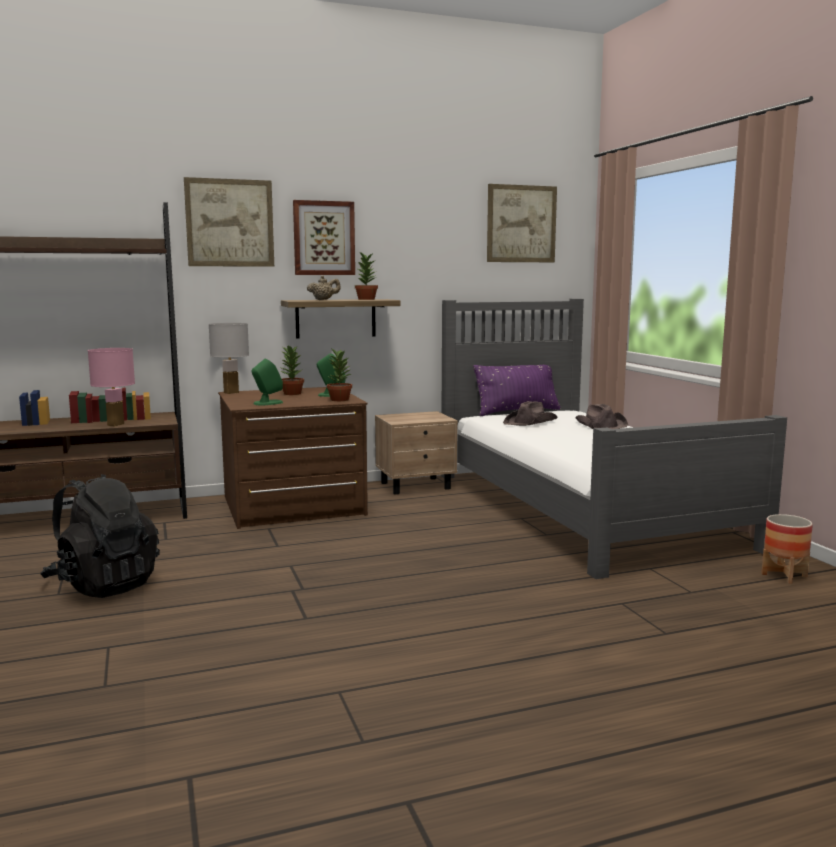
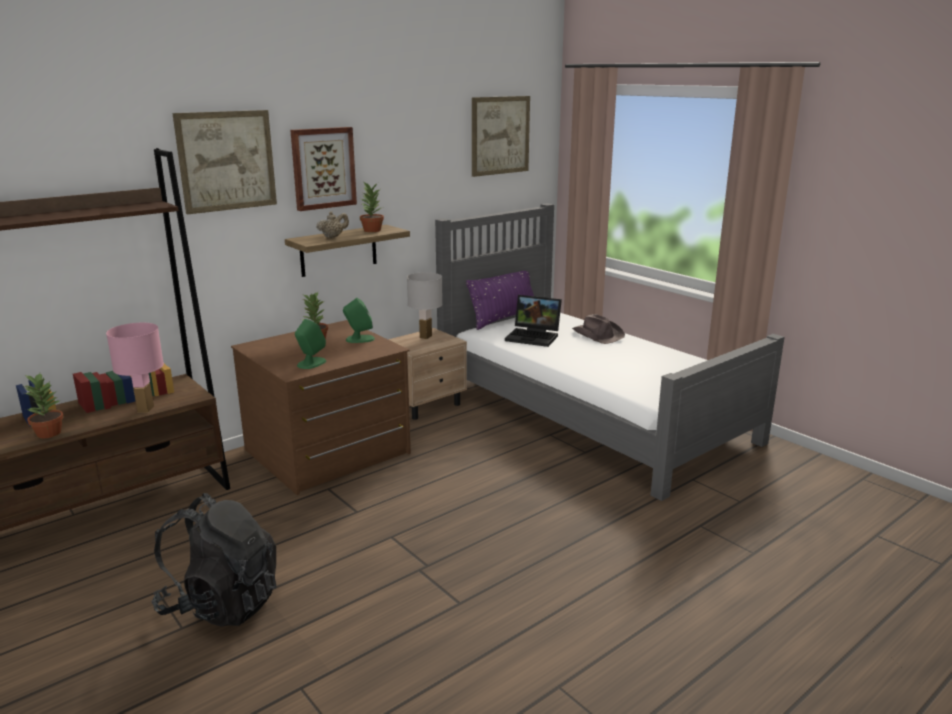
camera: 20 degrees left, 10 degrees up
white table lamp [208,323,249,394] -> white table lamp moved to [407,272,442,339]
potted plant [327,348,352,401] -> potted plant moved to [24,373,64,438]
brown hat [503,401,558,426] -> laptop [505,295,562,347]
planter [761,514,813,584] -> none

